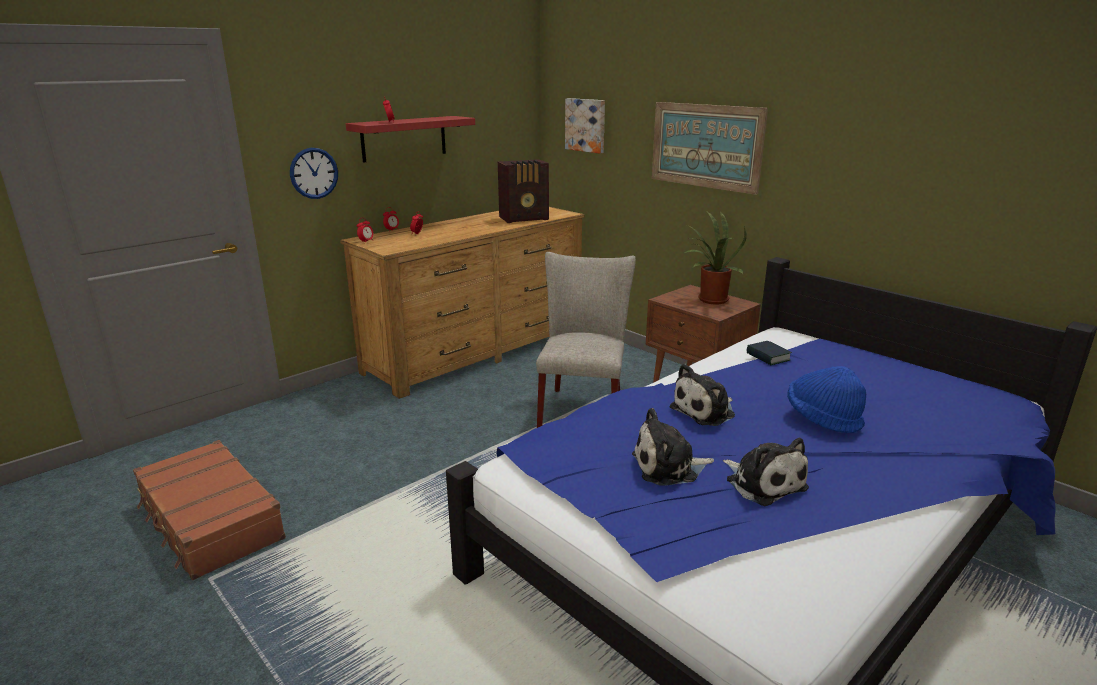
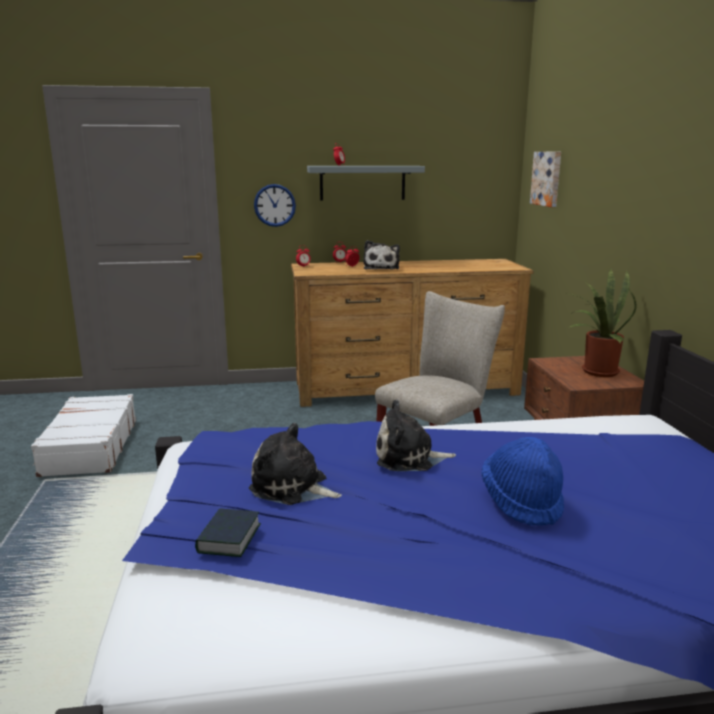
camera: 35 degrees right, 5 degrees down
brown suitcase [133,440,286,580] -> white suitcase [31,394,136,477]
red shelf [346,116,475,163] -> grey shelf [307,166,425,200]
radio [498,159,549,223] -> none
picture [652,102,768,195] -> none
plush toy [723,438,809,506] -> plush toy moved to [363,240,400,270]
book [747,341,792,365] -> book moved to [195,508,261,557]

